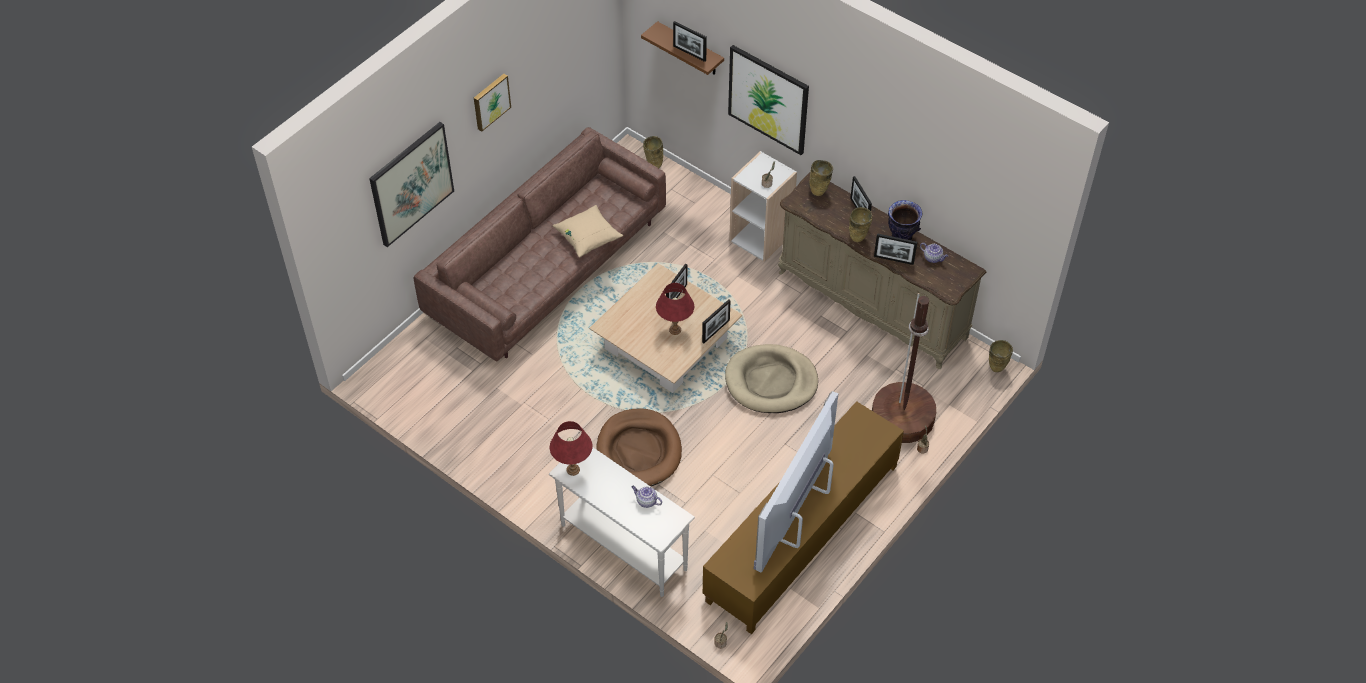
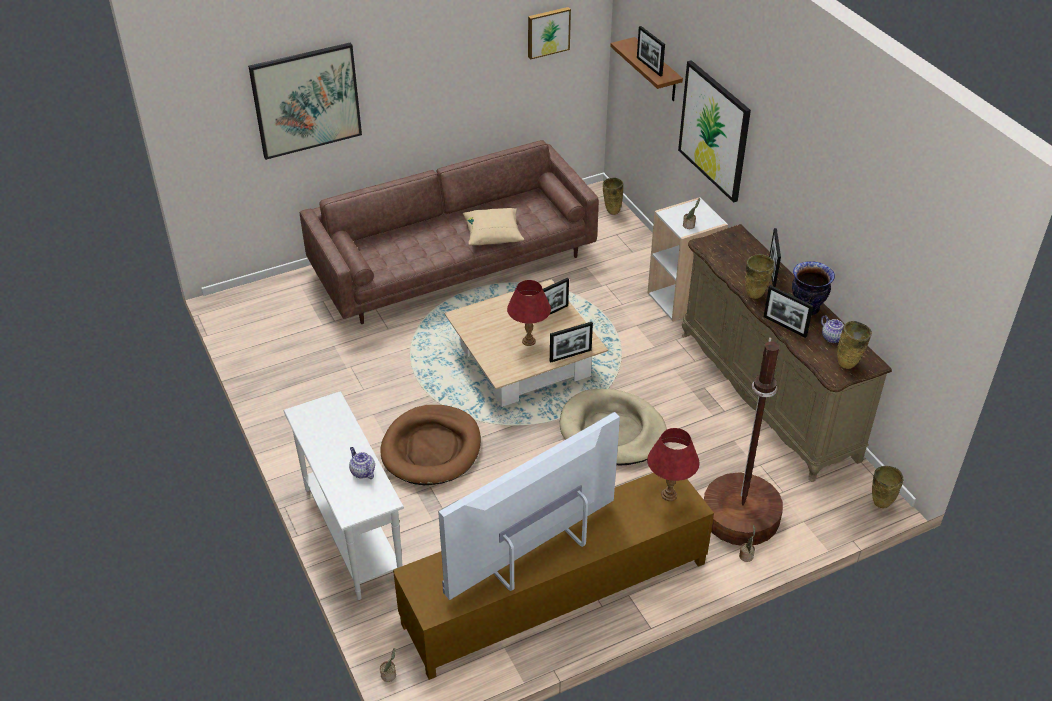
camera: 25 degrees right, 10 degrees down
picture [474,74,511,132] -> picture moved to [528,7,571,60]
red table lamp [550,421,592,476] -> red table lamp moved to [647,428,700,501]
beige vase [809,160,833,196] -> beige vase moved to [837,321,872,369]

